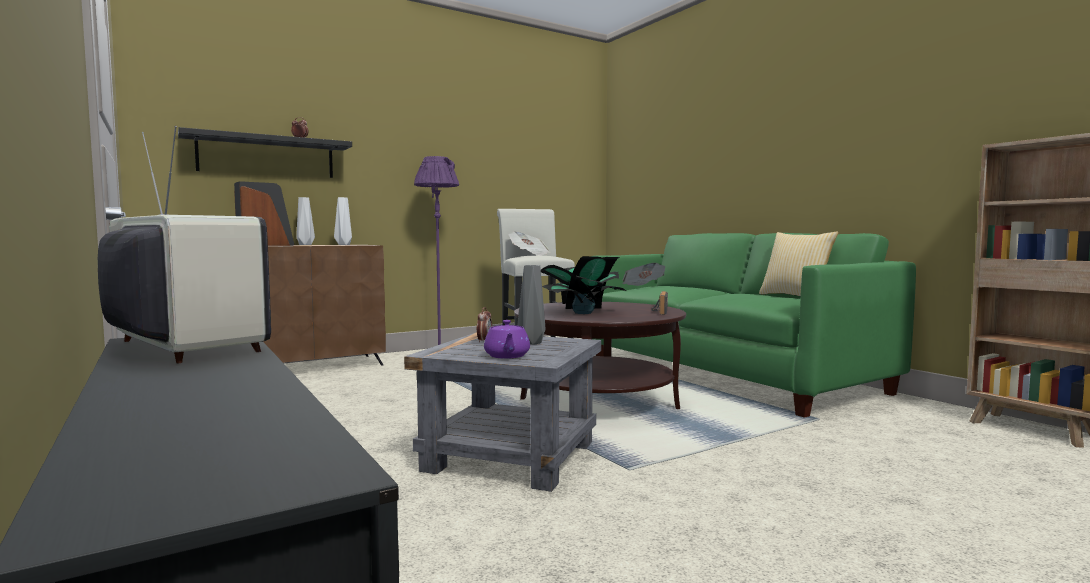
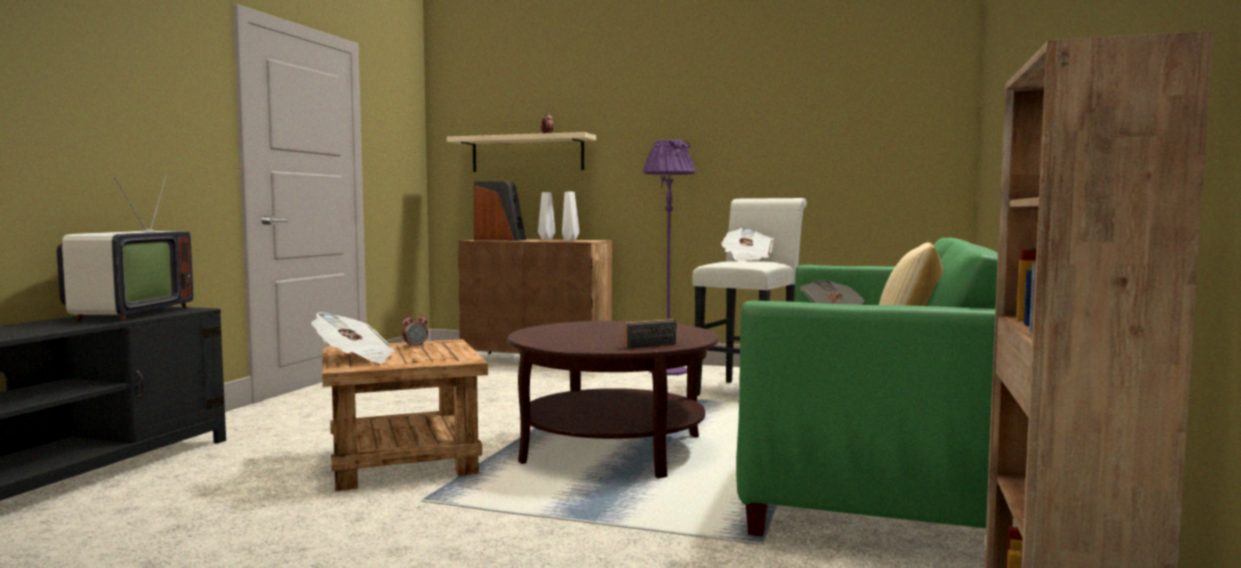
camera: 50 degrees right, 0 degrees up
black shelf [178,127,352,178] -> beige shelf [447,132,596,172]
grey side table [404,333,601,492] -> brown side table [322,339,488,491]
purple teapot [484,320,530,359] -> newspaper [311,312,395,363]
grey vase [517,265,545,345] -> none
potted plant [541,256,626,314] -> none

